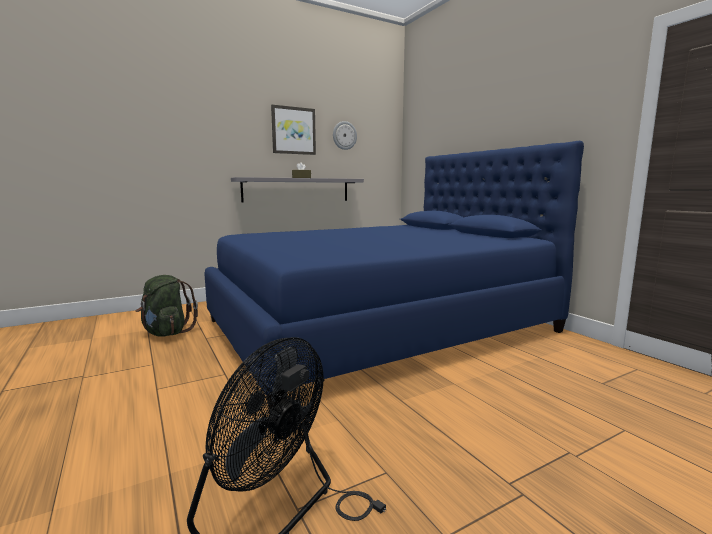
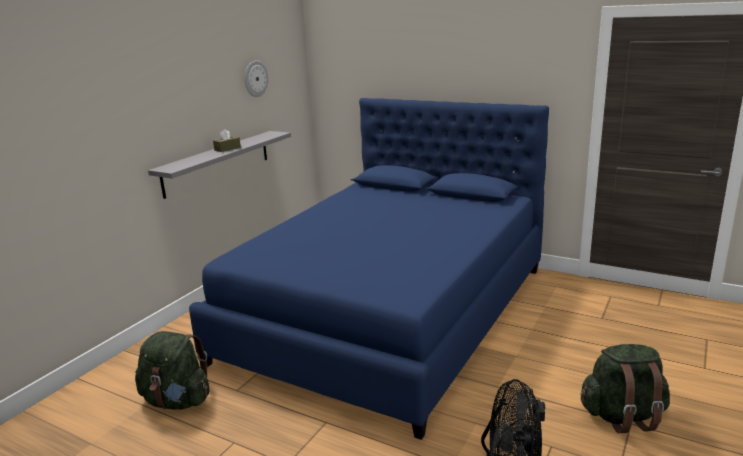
camera: 30 degrees left, 10 degrees up
picture [271,105,316,155] -> none
none -> green backpack [580,344,670,433]

